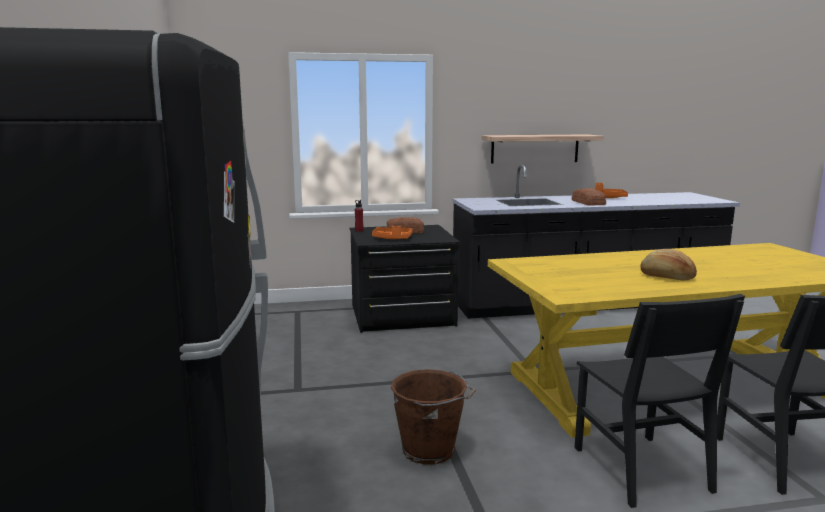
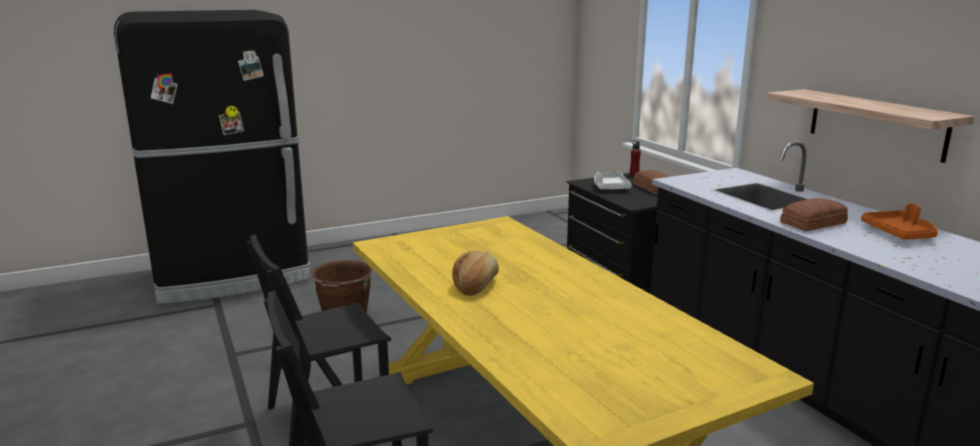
camera: 75 degrees right, 5 degrees up
orange tray [372,226,413,239] -> white tray [594,172,632,190]

